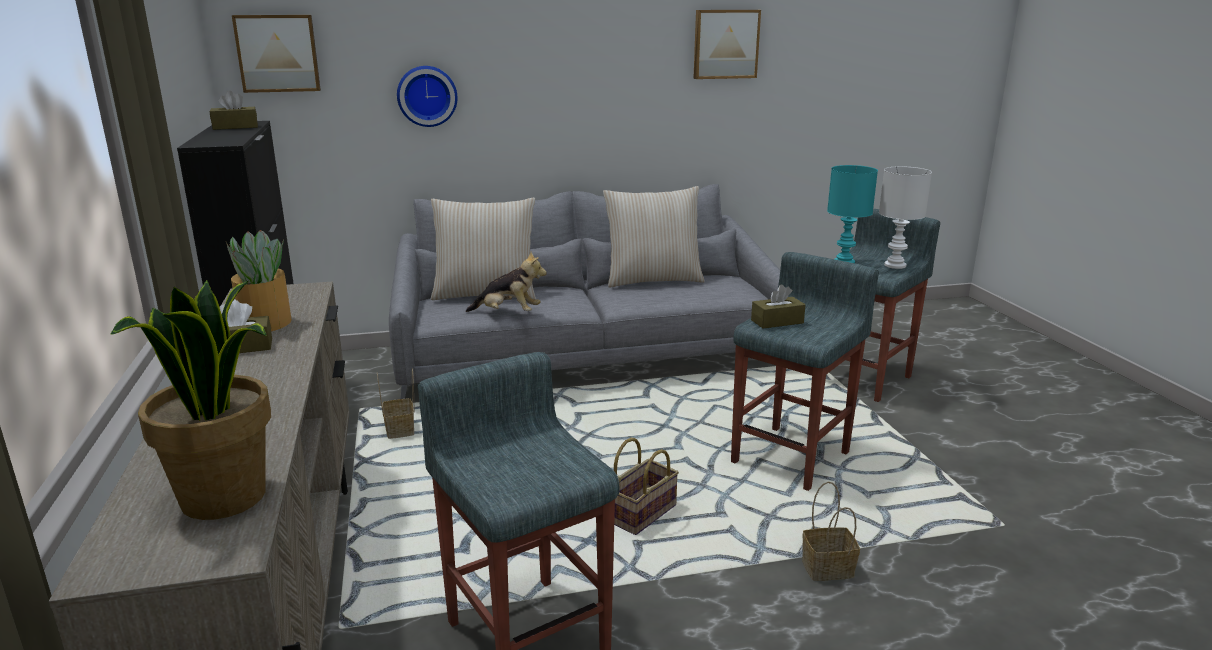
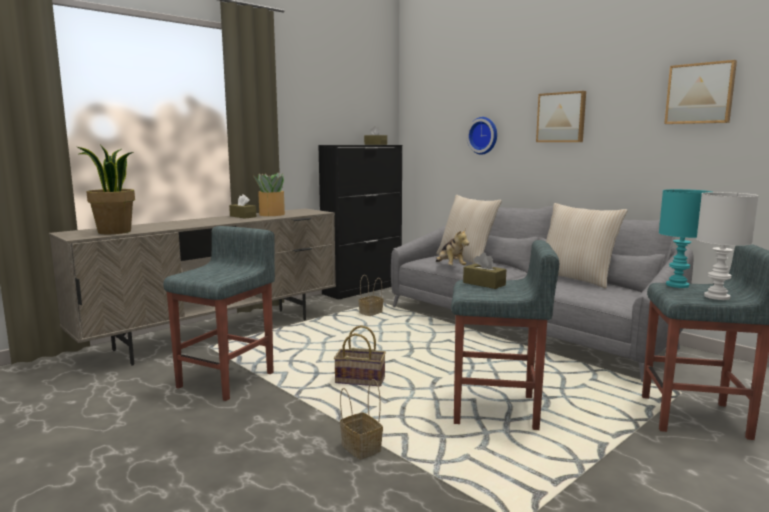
camera: 60 degrees right, 10 degrees down
picture [232,15,321,93] -> picture moved to [536,91,586,142]

